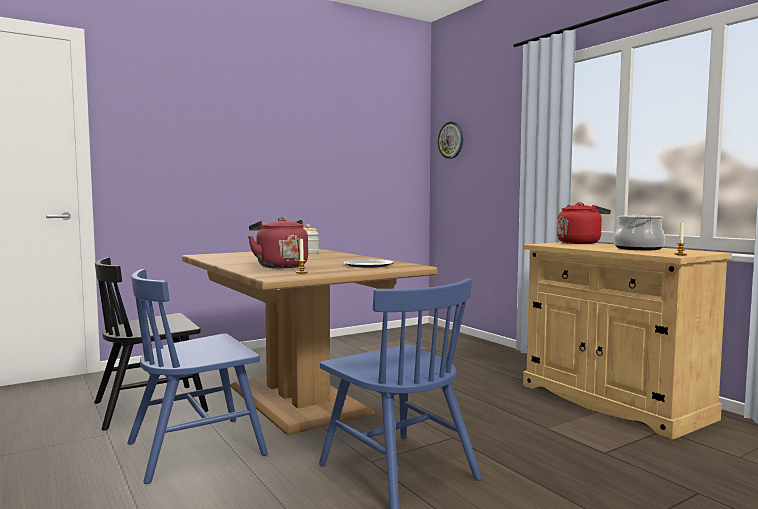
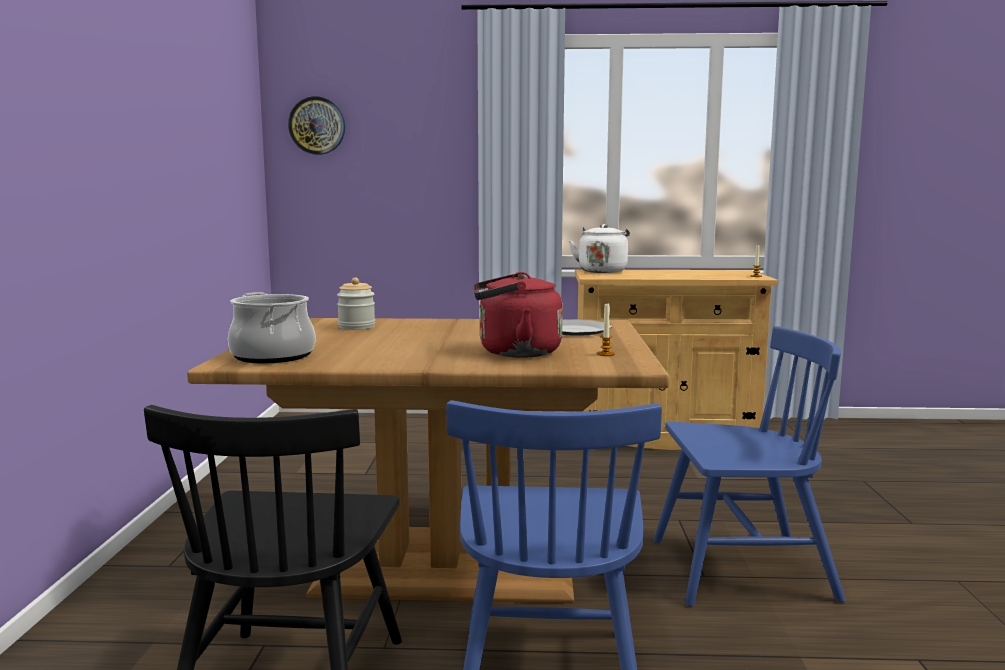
camera: 55 degrees left, 5 degrees up
red kettle [557,202,611,244] -> white kettle [569,224,630,273]
cooking pot [614,215,665,250] -> cooking pot moved to [228,292,315,363]

